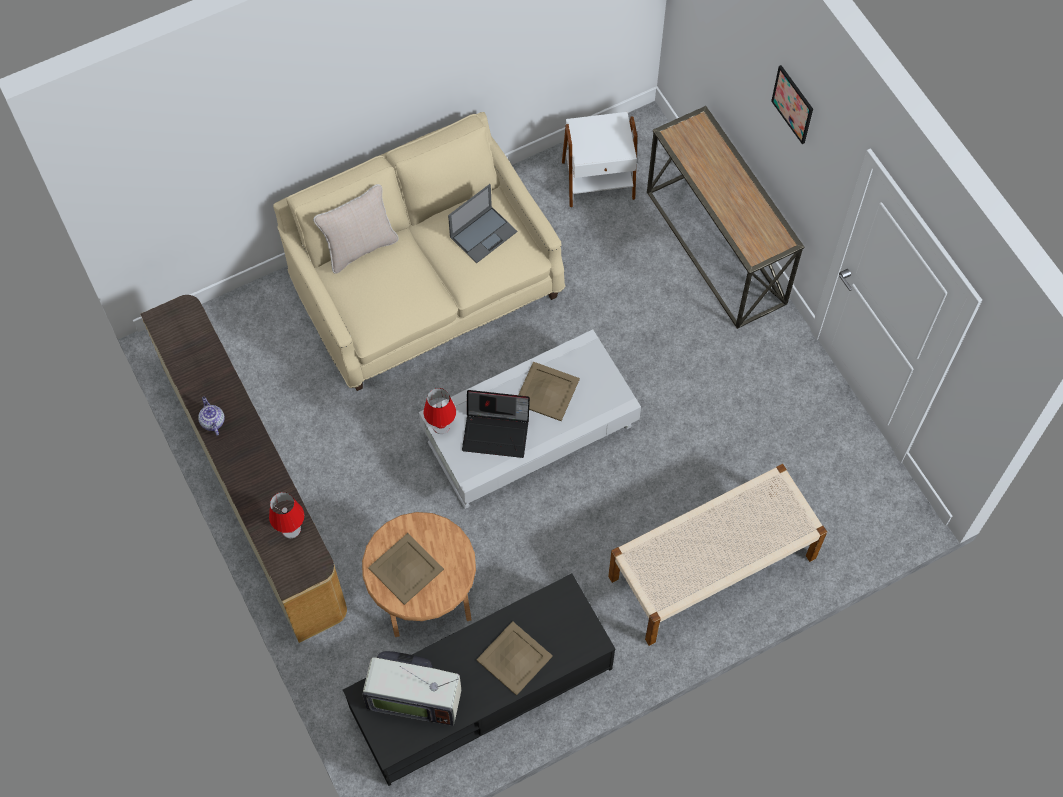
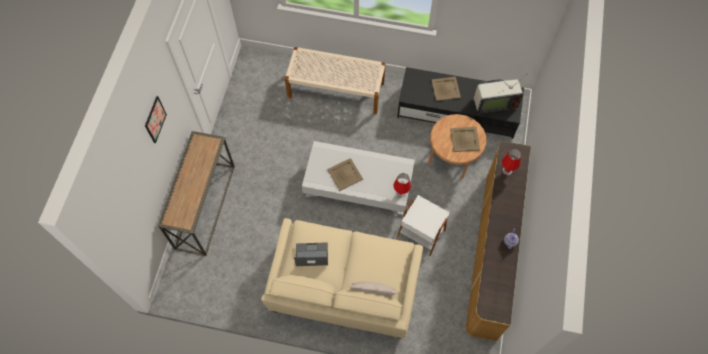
camera: 140 degrees left, 0 degrees up
television [362,651,461,726] -> television turned 120 degrees clockwise [474,75,526,113]
laptop [462,390,530,458] -> none
white side table [562,112,637,207] -> white side table moved to [397,195,450,256]

